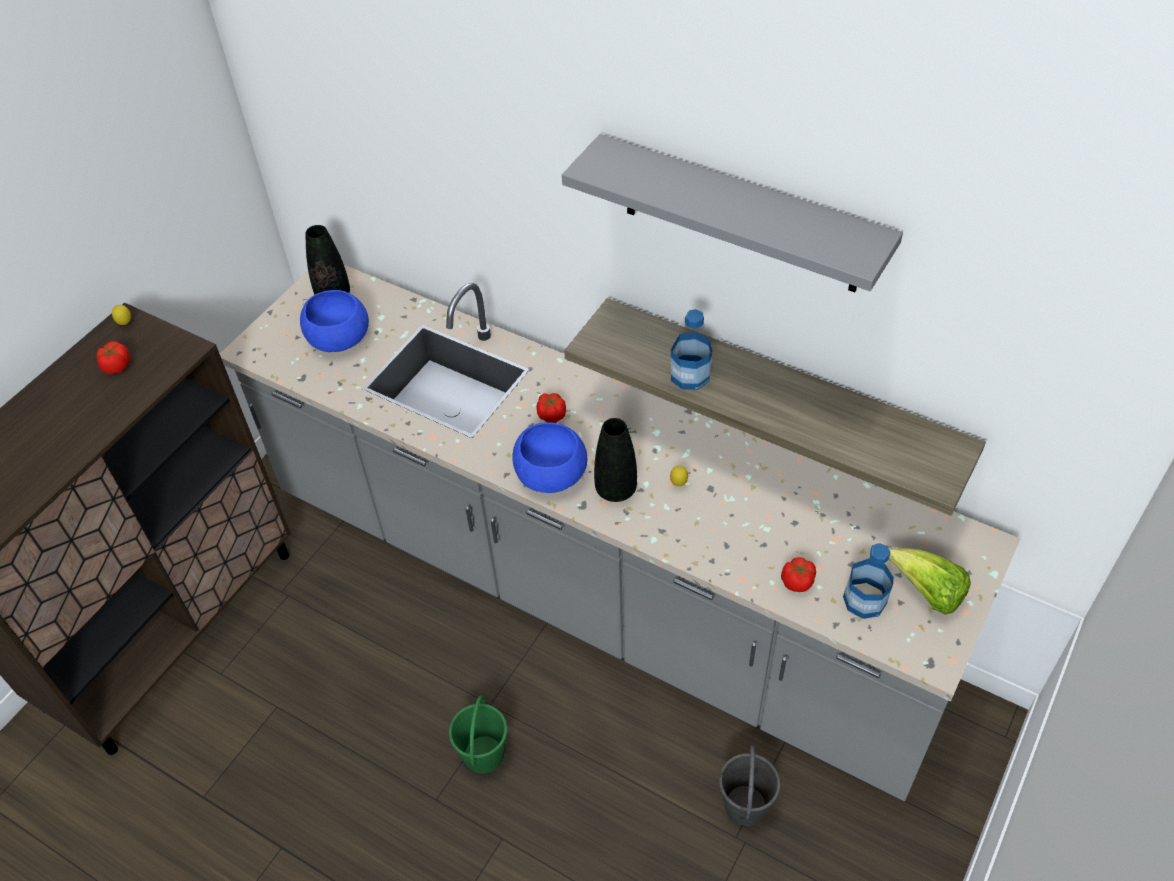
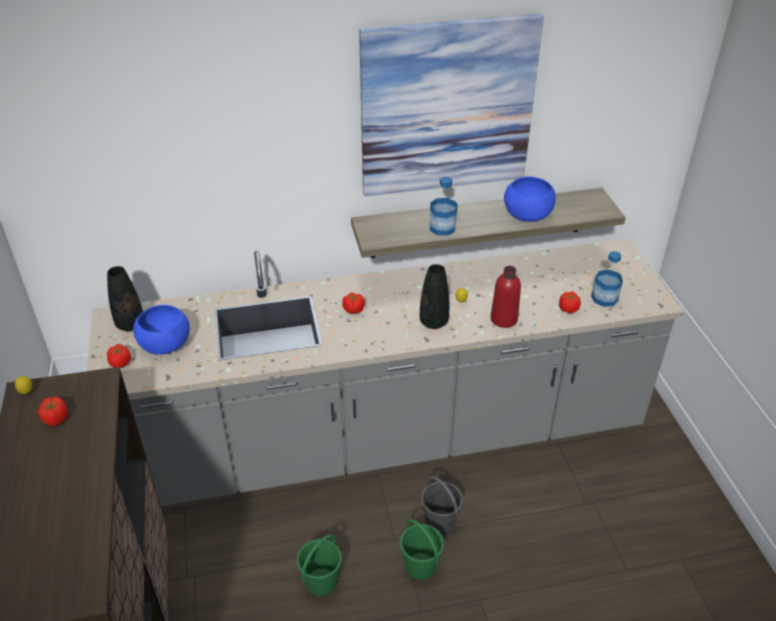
camera: 45 degrees left, 10 degrees down
blue bowl [512,422,587,493] -> blue bowl moved to [504,176,556,222]
grey shelf [562,134,903,292] -> picture [359,13,544,196]
grey bucket [719,745,780,826] -> grey bucket moved to [421,476,463,535]
lettuce [889,548,971,615] -> none
none -> tomato [107,344,131,368]
none -> green bucket [297,535,342,596]
none -> red bottle [491,266,521,328]

